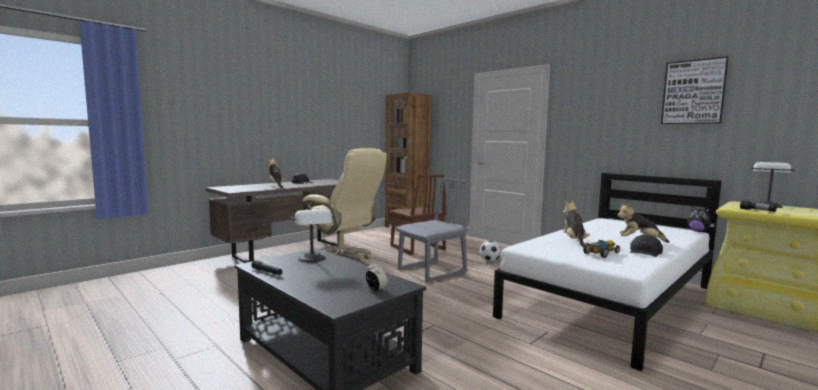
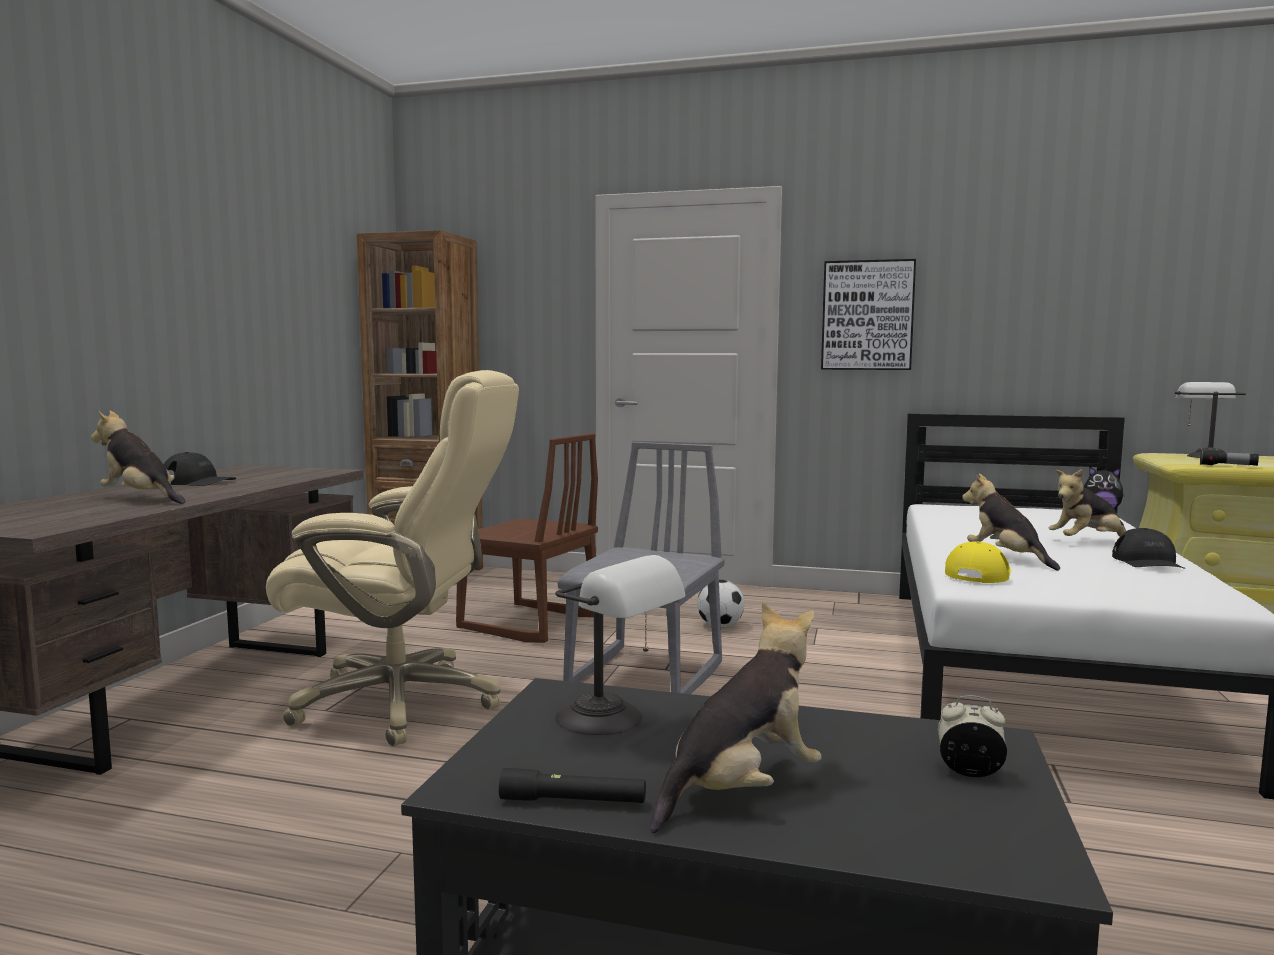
camera: 30 degrees left, 0 degrees up
toy car [583,240,620,258] -> none
picture [661,56,729,124] -> picture moved to [821,259,916,370]
none -> plush toy [650,603,822,833]
none -> yellow cap [945,541,1011,583]

